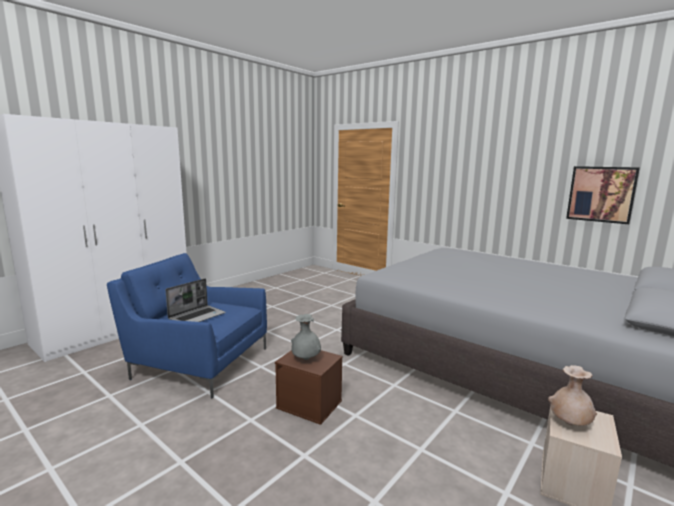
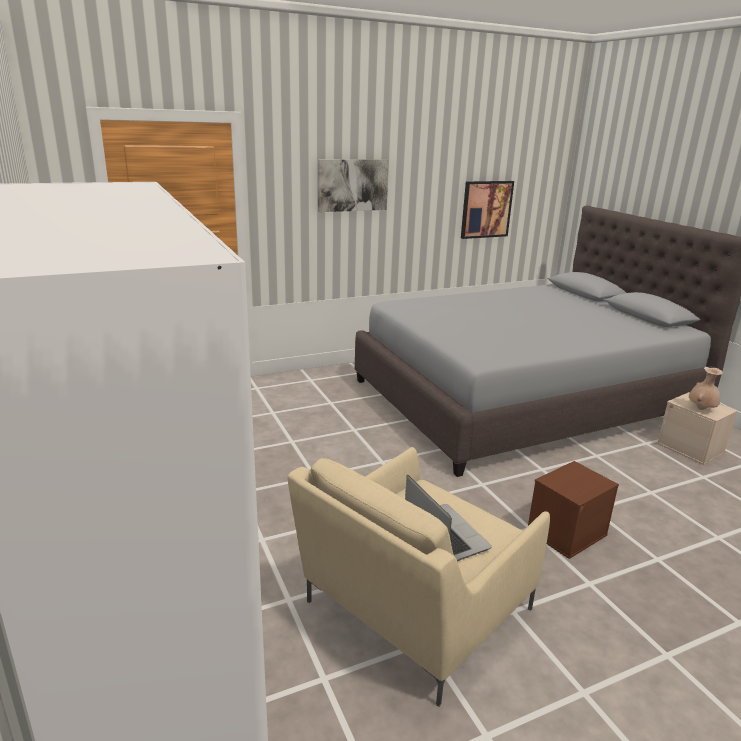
camera: 65 degrees left, 10 degrees up
blue armchair [107,253,267,399] -> beige armchair [287,447,550,707]
grey vase [291,314,321,360] -> none
none -> picture [318,159,389,212]

